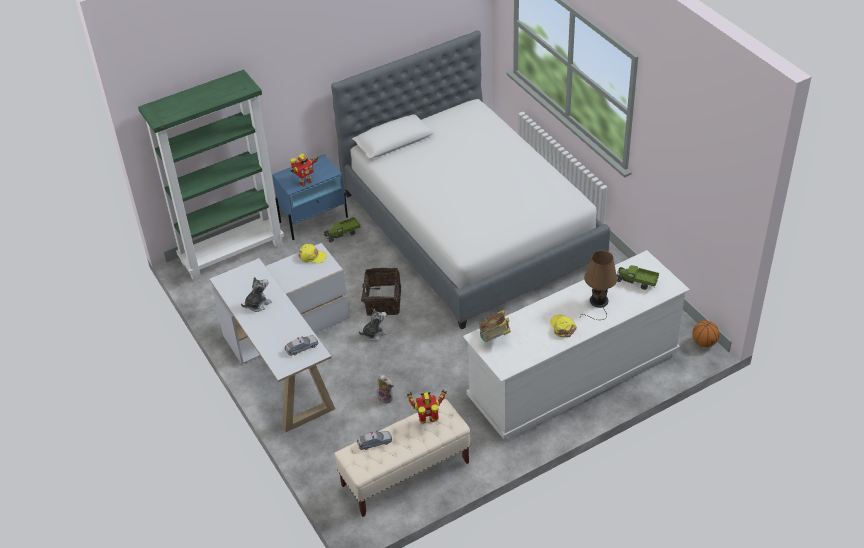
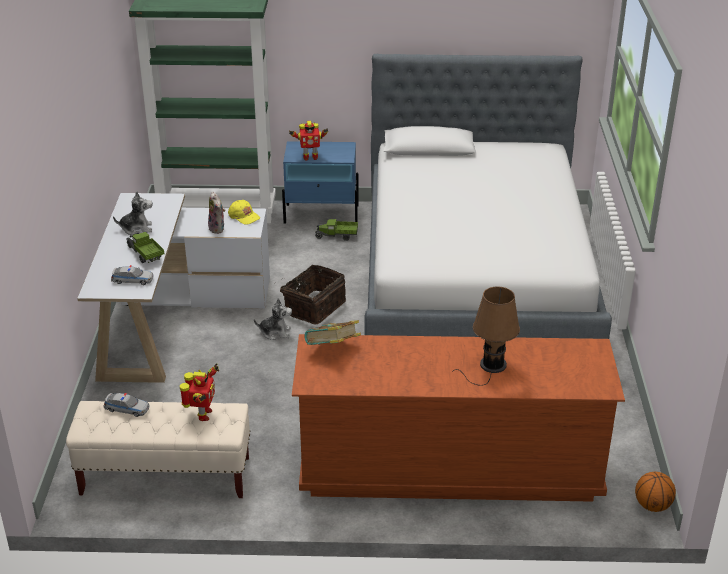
camera: 30 degrees right, 10 degrees down
plush toy [377,374,394,404] -> plush toy moved to [208,192,225,234]
toy robot [407,389,447,424] -> toy robot turned 75 degrees clockwise [180,363,219,421]
white dresser [463,250,690,439] -> brown dresser [292,334,625,502]
yellow cap [550,315,577,337] -> none
toy truck [617,265,659,290] -> toy truck moved to [127,232,165,263]

